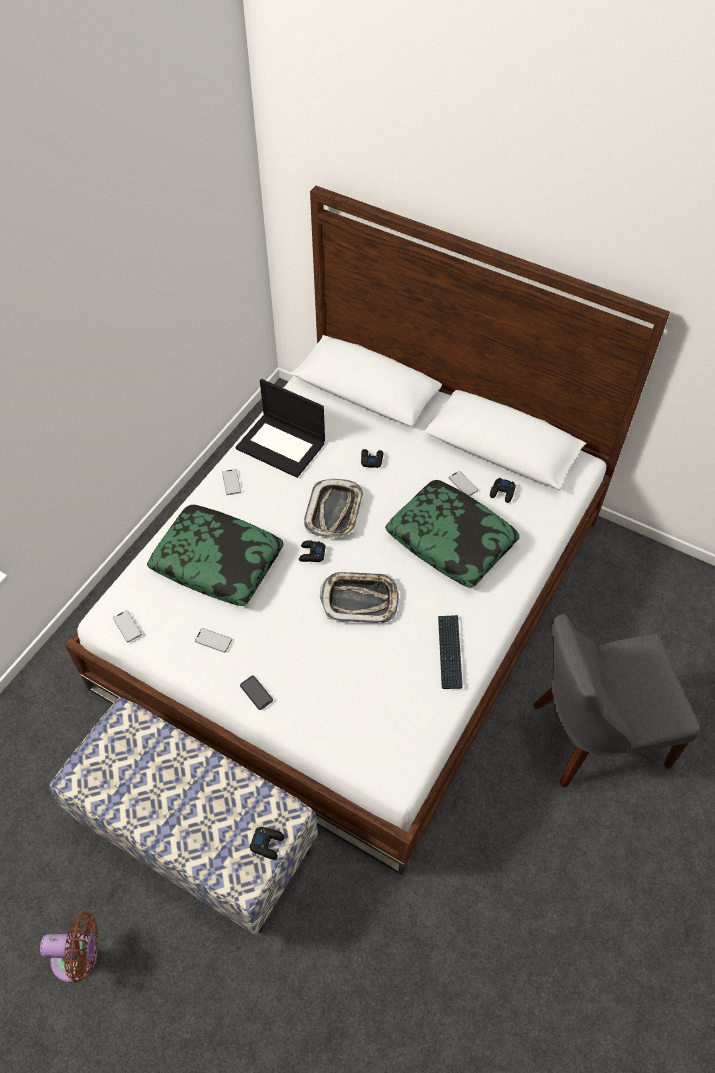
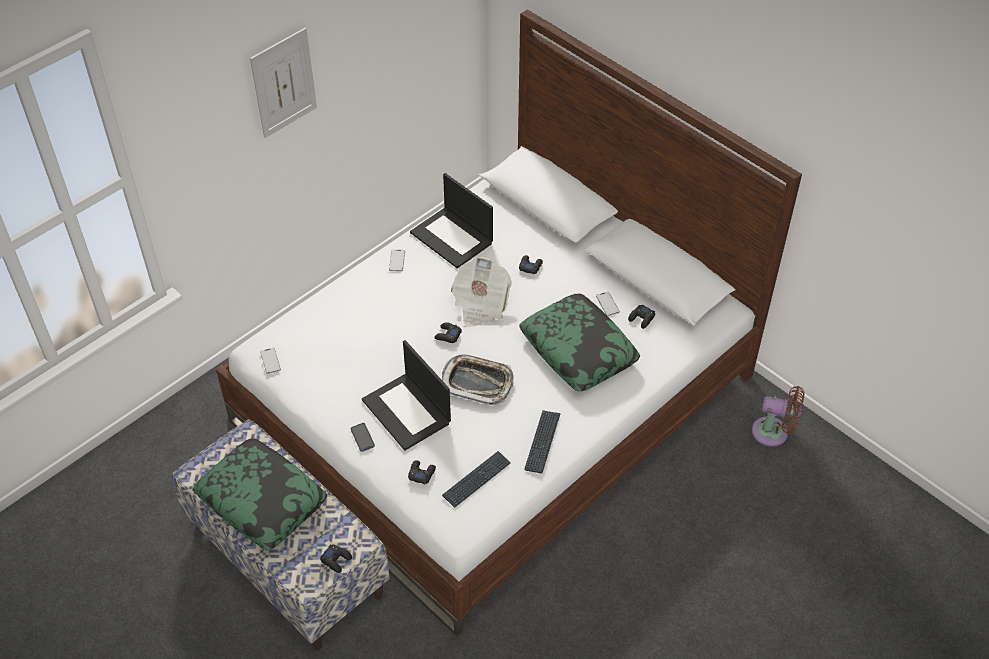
camera: 15 degrees right, 5 degrees down
brown fan [40,912,98,983] -> brown fan moved to [752,386,804,447]
pillow [147,505,283,606] -> pillow moved to [193,438,327,550]
phone [195,628,232,653] -> none
tray [304,479,363,538] -> newspaper [451,256,512,327]
grey chair [533,613,700,787] -> none
none -> picture [250,28,317,138]
none -> laptop [362,340,451,451]
none -> black game controller [408,460,436,484]
none -> keyboard [442,451,511,507]

